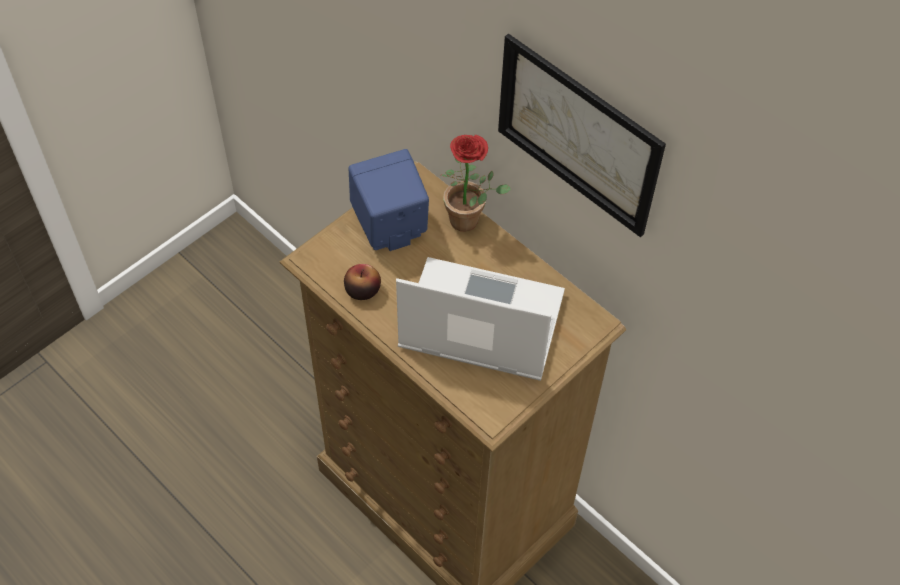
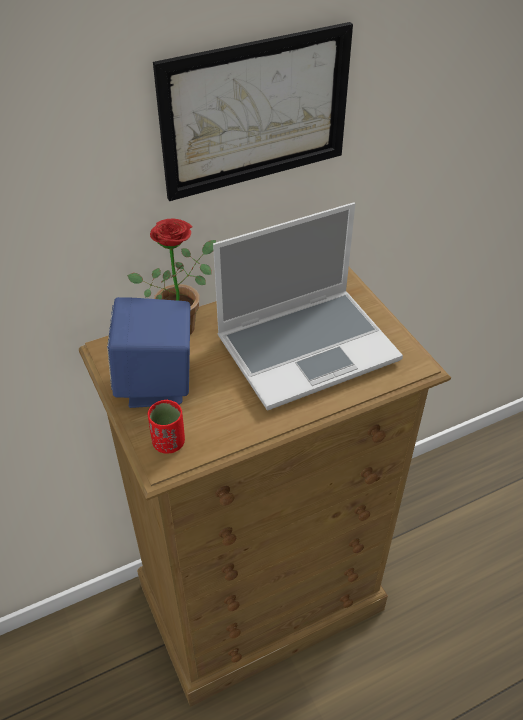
camera: 70 degrees left, 10 degrees down
apple [344,264,381,300] -> none
laptop [396,257,565,381] -> laptop turned 150 degrees counterclockwise [213,203,403,411]
none -> red cup [148,399,185,454]

